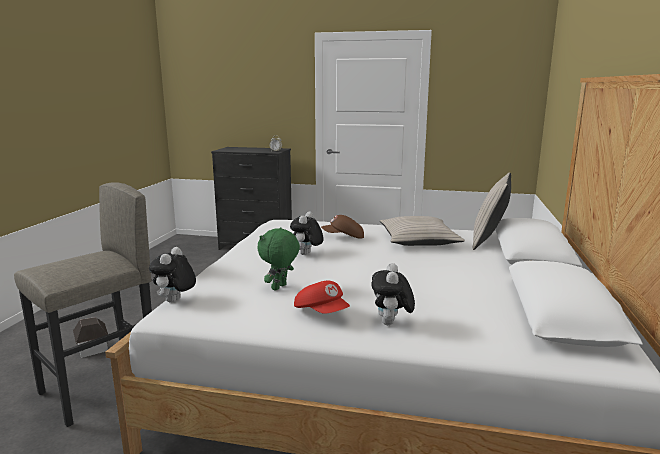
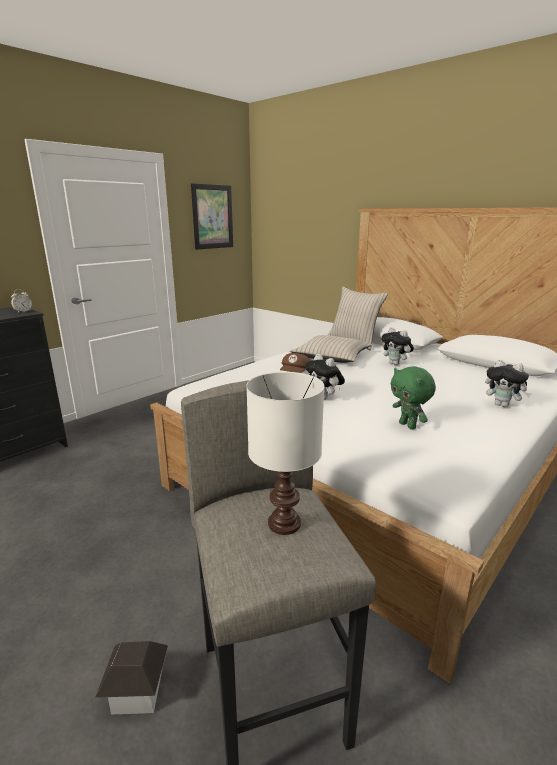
camera: 60 degrees left, 5 degrees up
plush toy [149,247,196,303] -> plush toy moved to [381,327,414,365]
red cap [294,281,350,314] -> none
none -> picture [191,183,233,250]
none -> white table lamp [246,372,324,535]

